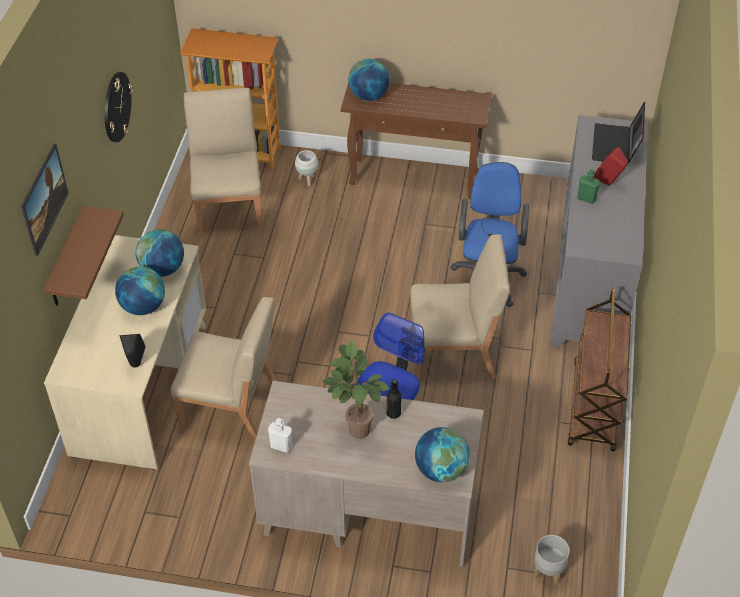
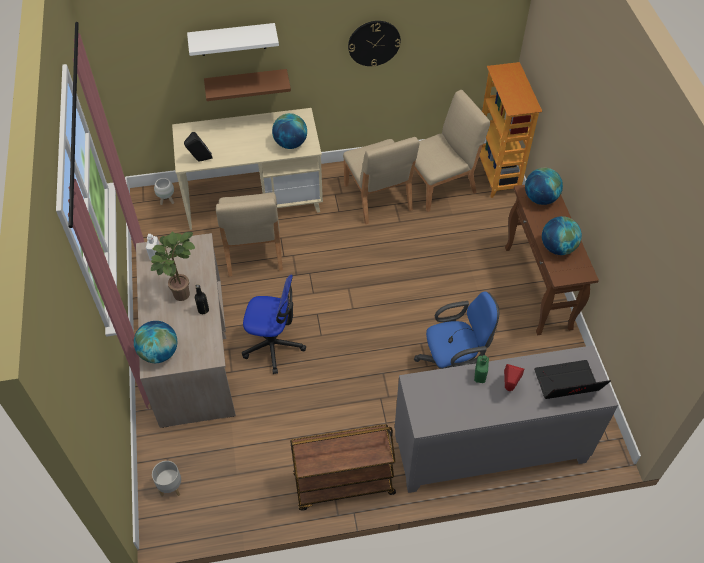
camera: 70 degrees right, 5 degrees up
picture [21,144,68,256] -> white shelf [187,23,279,56]
globe [115,266,165,315] -> globe moved to [542,216,582,255]
white planter [295,150,318,186] -> white planter moved to [154,178,174,205]
beige chair [410,234,510,381] -> beige chair moved to [343,137,419,224]

